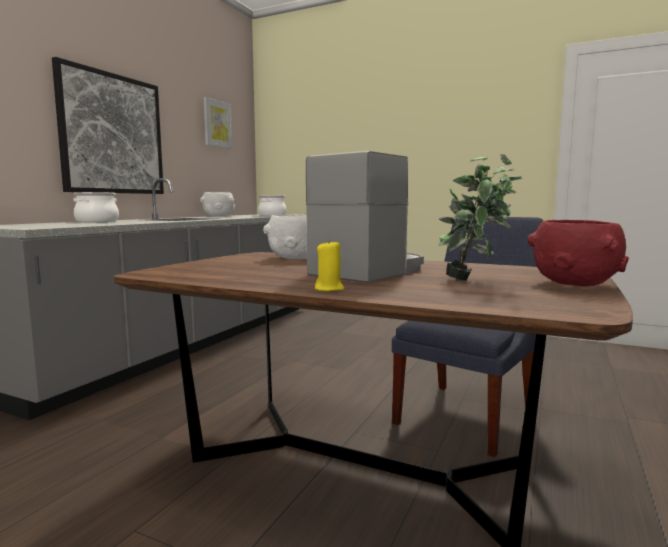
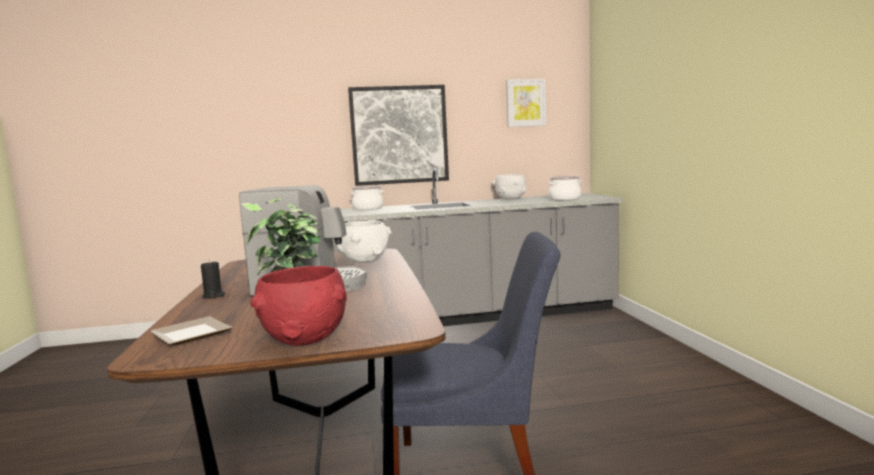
camera: 55 degrees right, 0 degrees up
yellow candle [315,239,344,291] -> black candle [201,260,225,299]
none -> plate [150,316,233,345]

